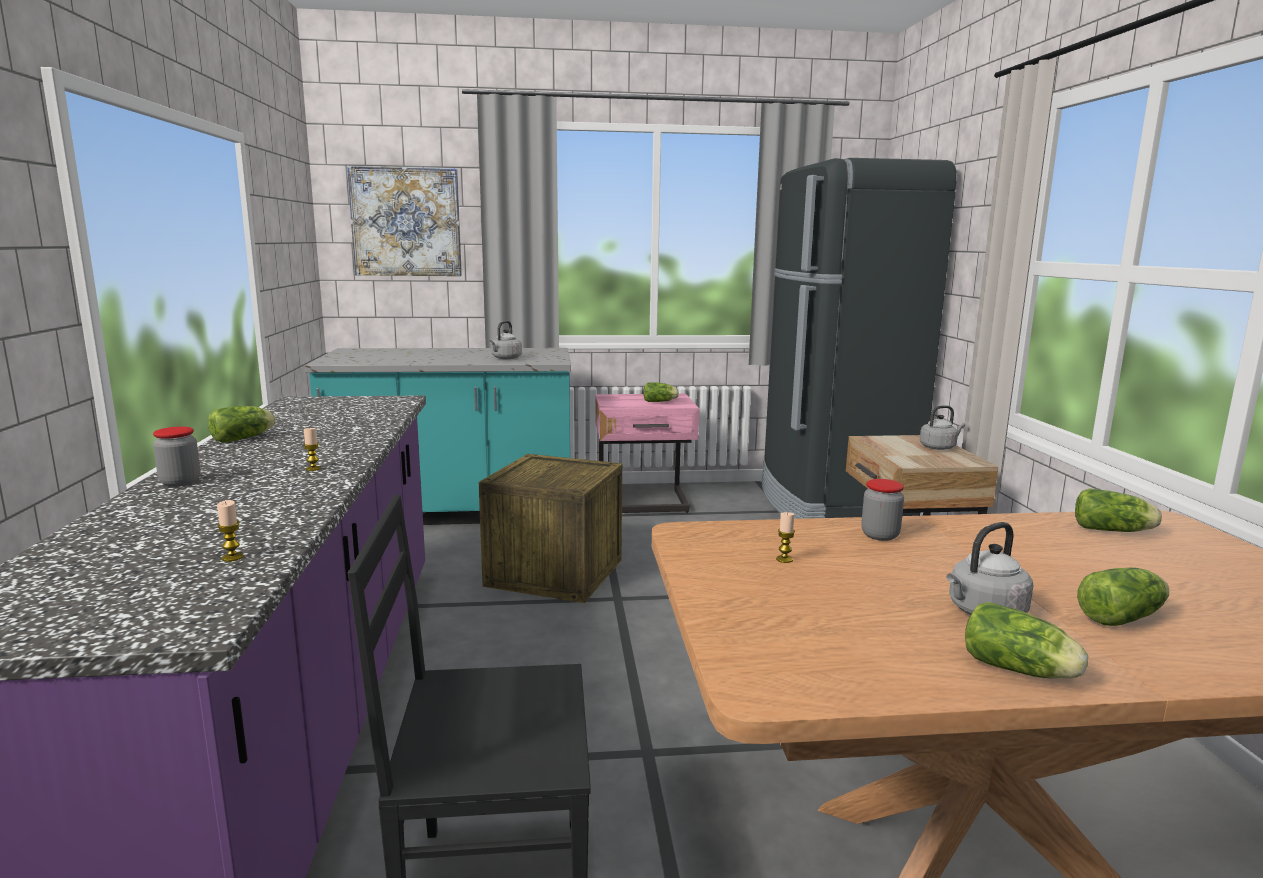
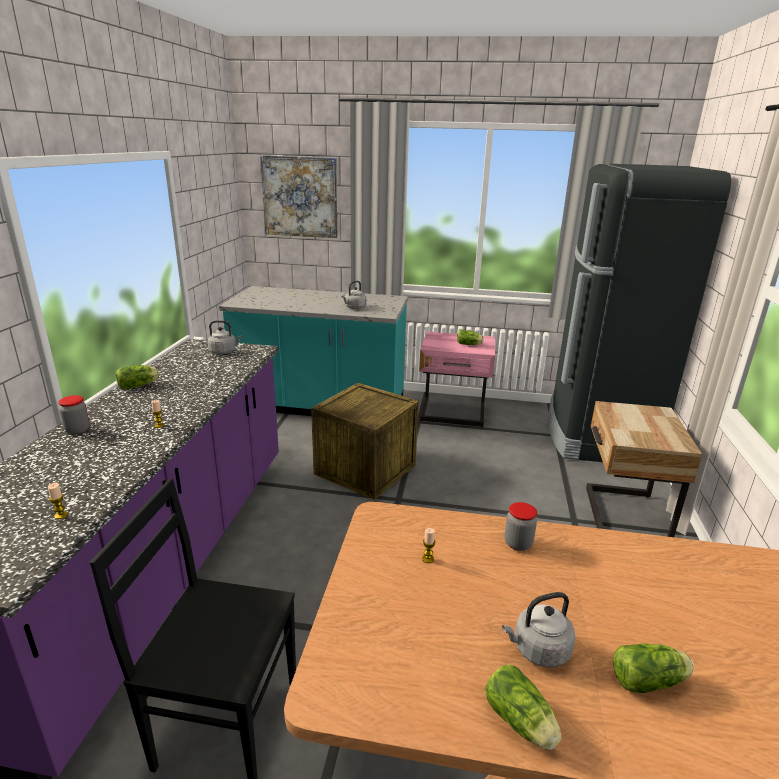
camera: 15 degrees right, 10 degrees up
grey kettle [920,405,965,450] -> grey kettle moved to [208,320,242,354]
lettuce [1075,488,1162,532] -> none

